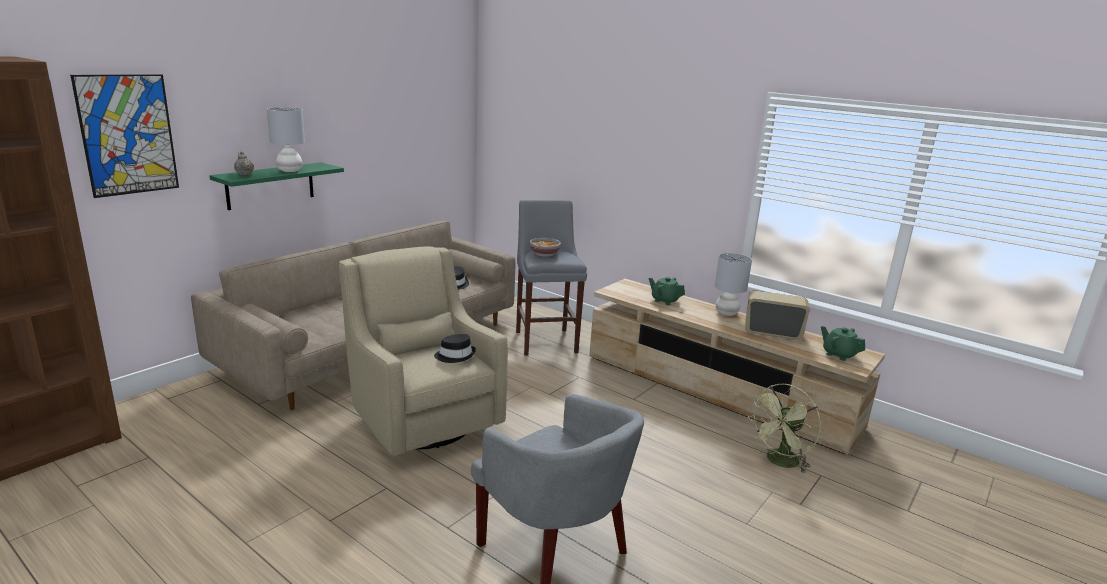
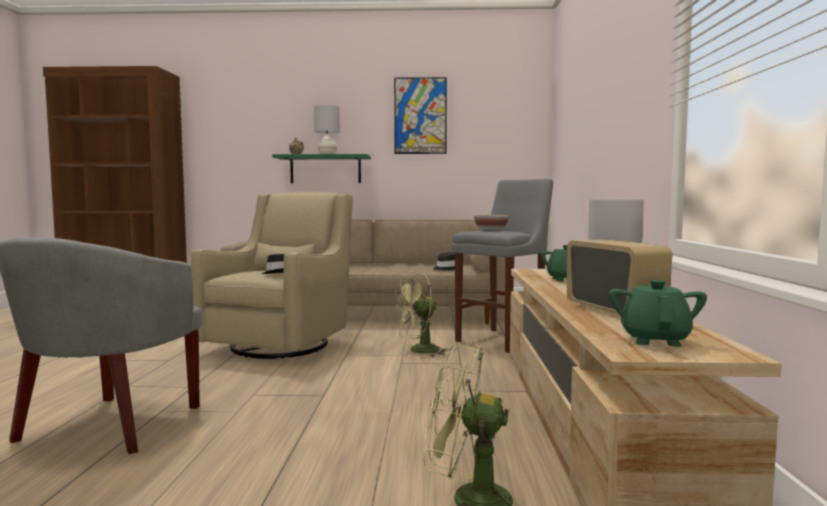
camera: 55 degrees right, 15 degrees down
picture [70,74,179,198] -> picture moved to [394,77,447,154]
none -> green fan [393,272,450,357]

